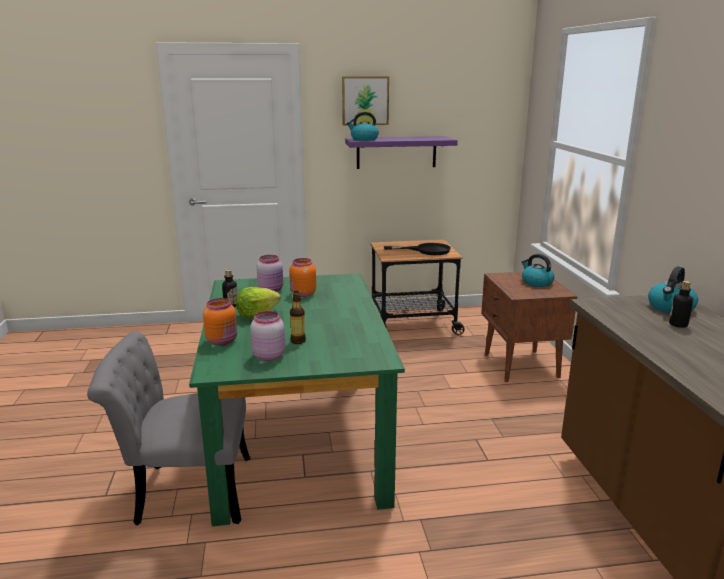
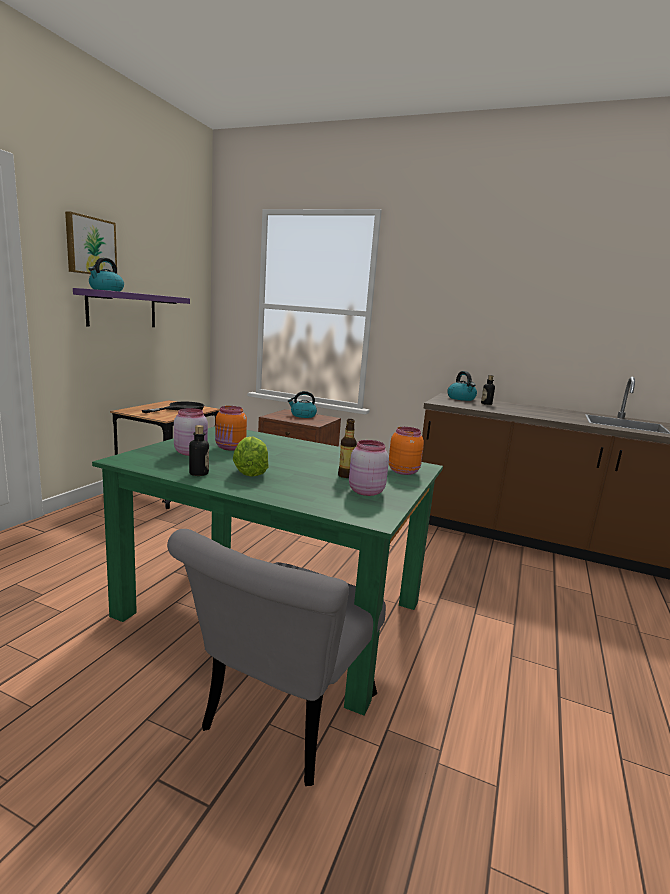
camera: 60 degrees left, 5 degrees down
orange jar [203,298,237,346] -> orange jar moved to [389,427,424,475]

